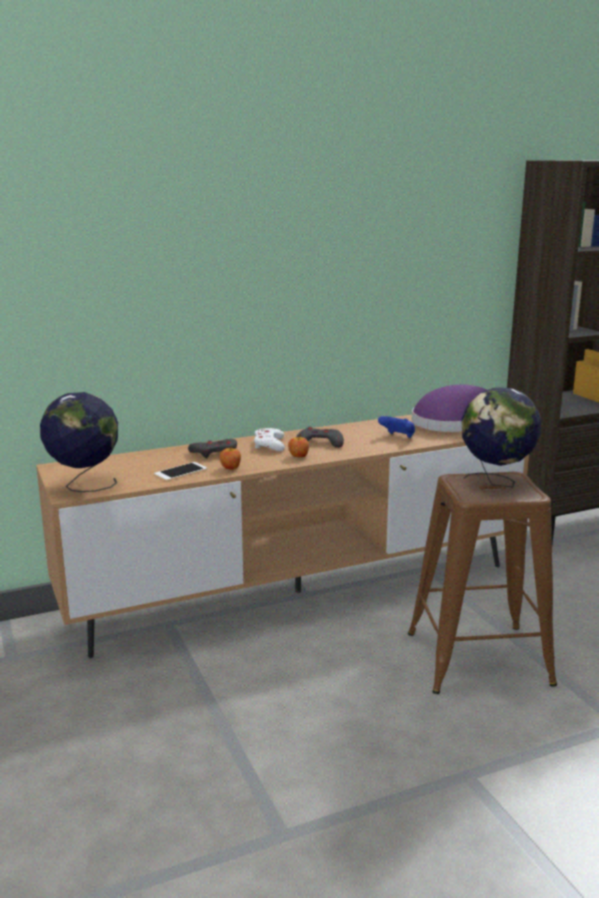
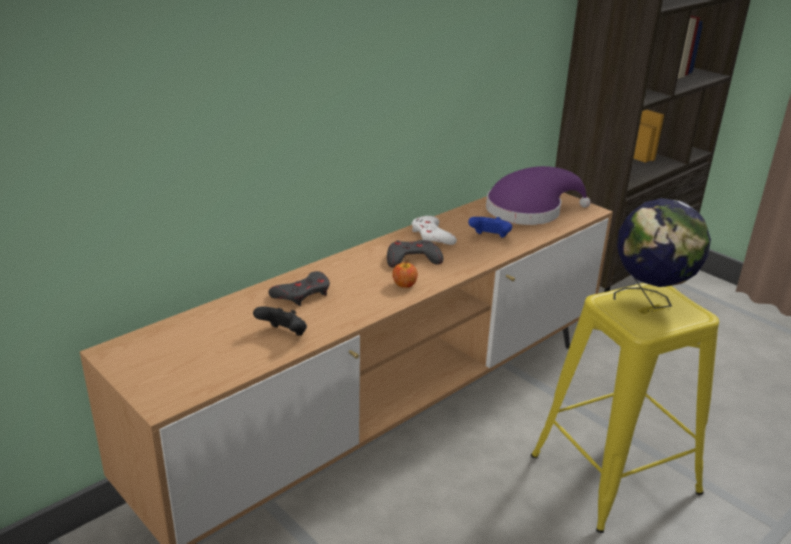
camera: 20 degrees left, 10 degrees up
globe [40,392,118,492] -> none
phone [154,462,207,481] -> black game controller [253,306,307,336]
apple [220,446,241,470] -> none
white game controller [254,428,285,451] -> white game controller moved to [412,216,457,245]
brown stool [408,472,557,694] -> yellow stool [531,283,719,533]

